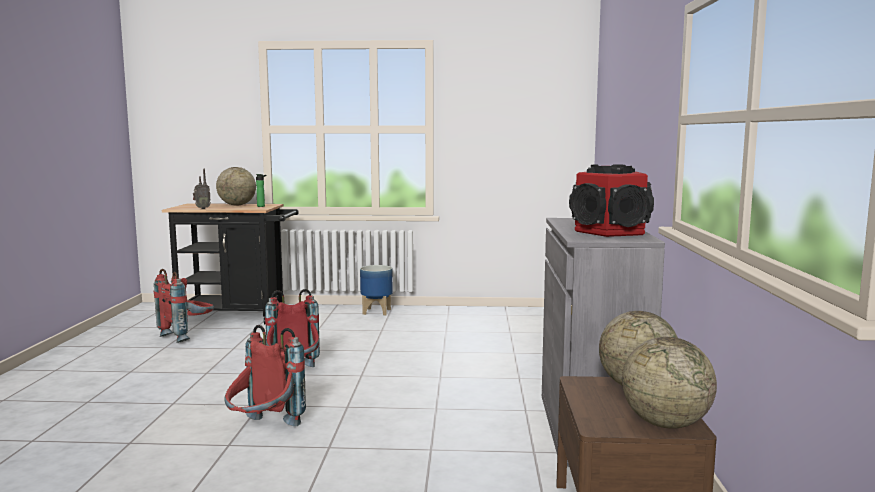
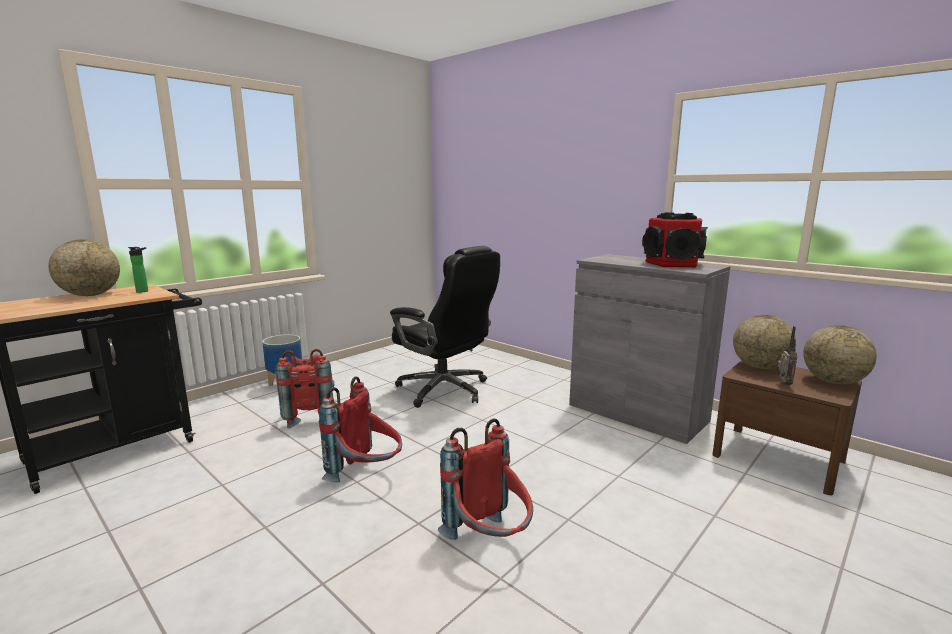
camera: 50 degrees left, 5 degrees up
red backpack [154,269,214,343] -> red backpack moved to [276,349,334,429]
radio [193,169,211,209] -> radio moved to [777,326,797,385]
none -> black office chair [390,246,500,408]

